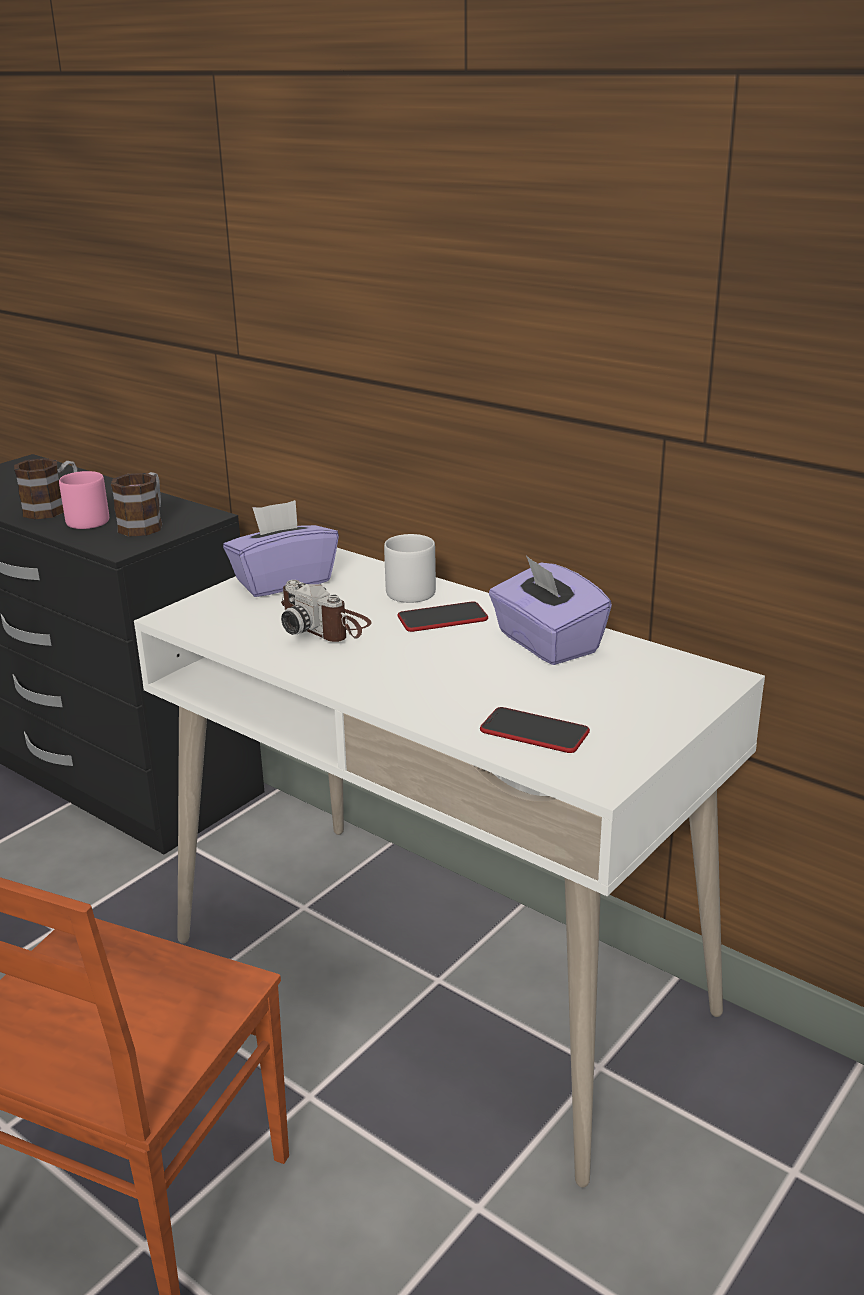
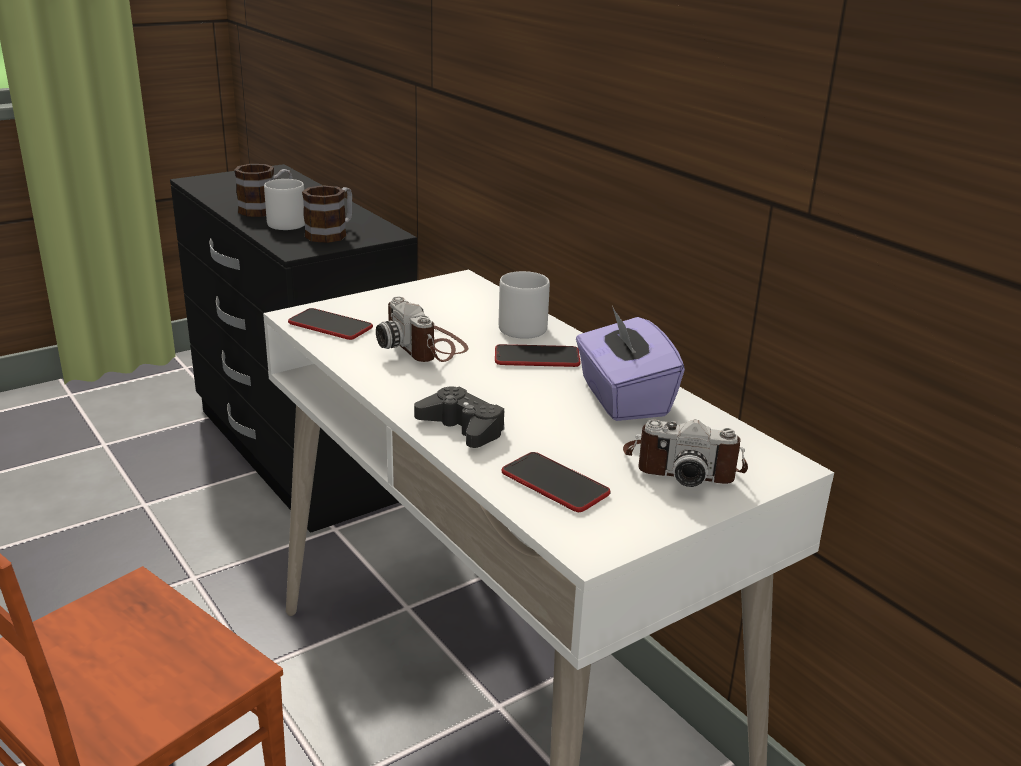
camera: 15 degrees right, 0 degrees up
pink mug [59,471,109,529] -> grey mug [264,179,305,230]
purple tissue box [223,500,339,597] -> none
none -> phone [288,308,373,340]
none -> black game controller [414,387,505,448]
none -> camera [623,419,748,487]

